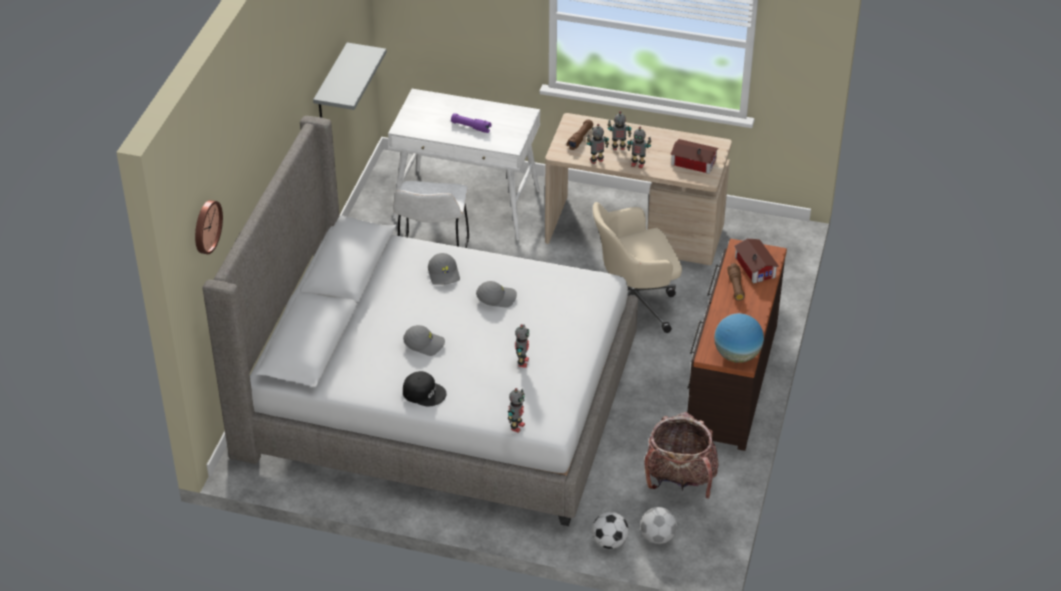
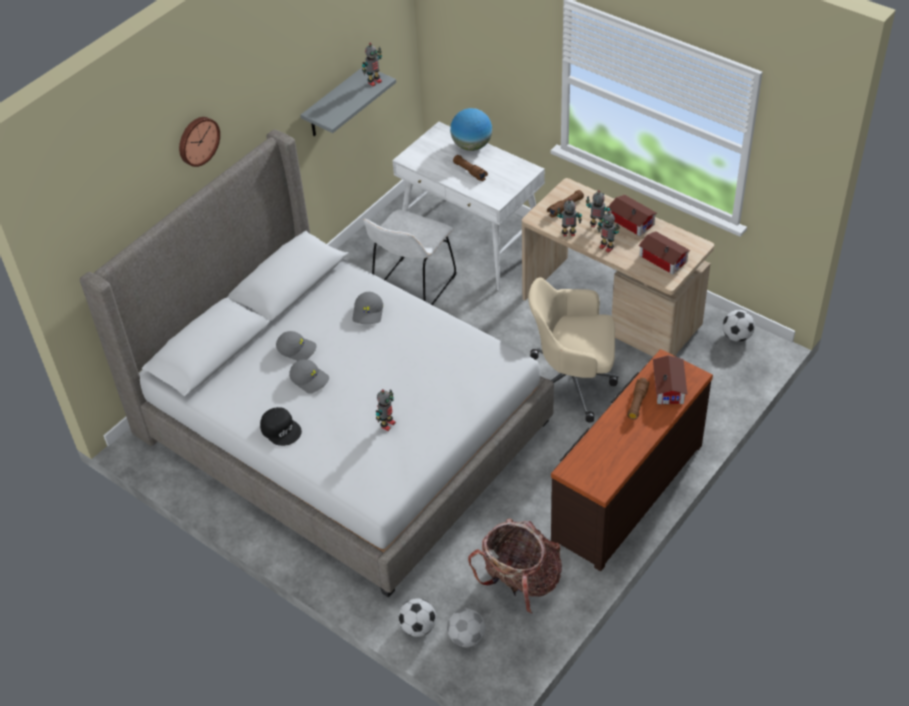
camera: 25 degrees right, 5 degrees up
wall clock [195,200,223,254] -> wall clock moved to [179,117,220,167]
purple flashlight [451,113,491,133] -> brown flashlight [453,155,488,181]
grey cap [476,281,517,308] -> grey cap moved to [276,331,317,361]
toy robot [508,388,525,433] -> toy robot moved to [362,43,382,86]
globe [714,313,764,363] -> globe moved to [450,108,492,151]
none -> toy house [608,195,657,236]
none -> football [722,310,755,342]

